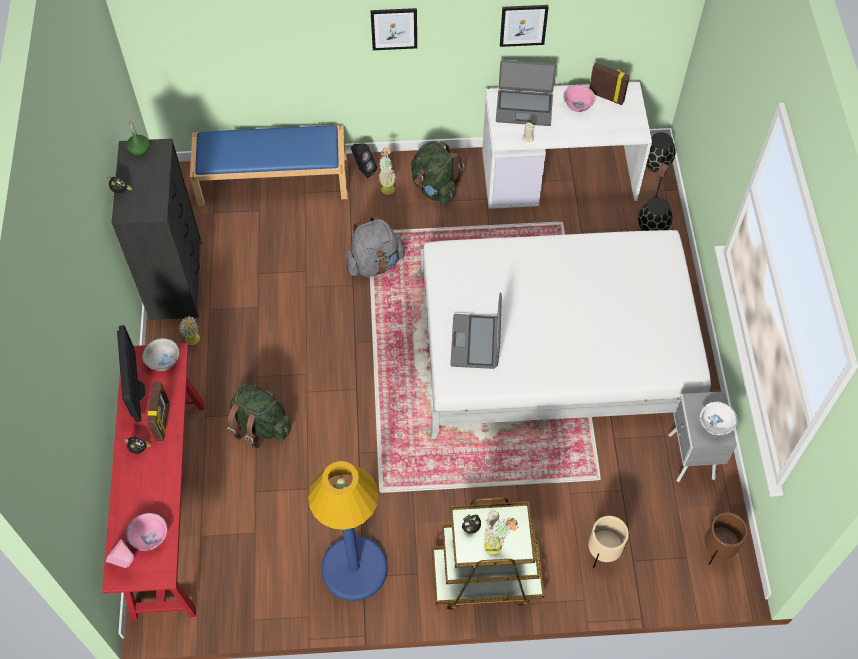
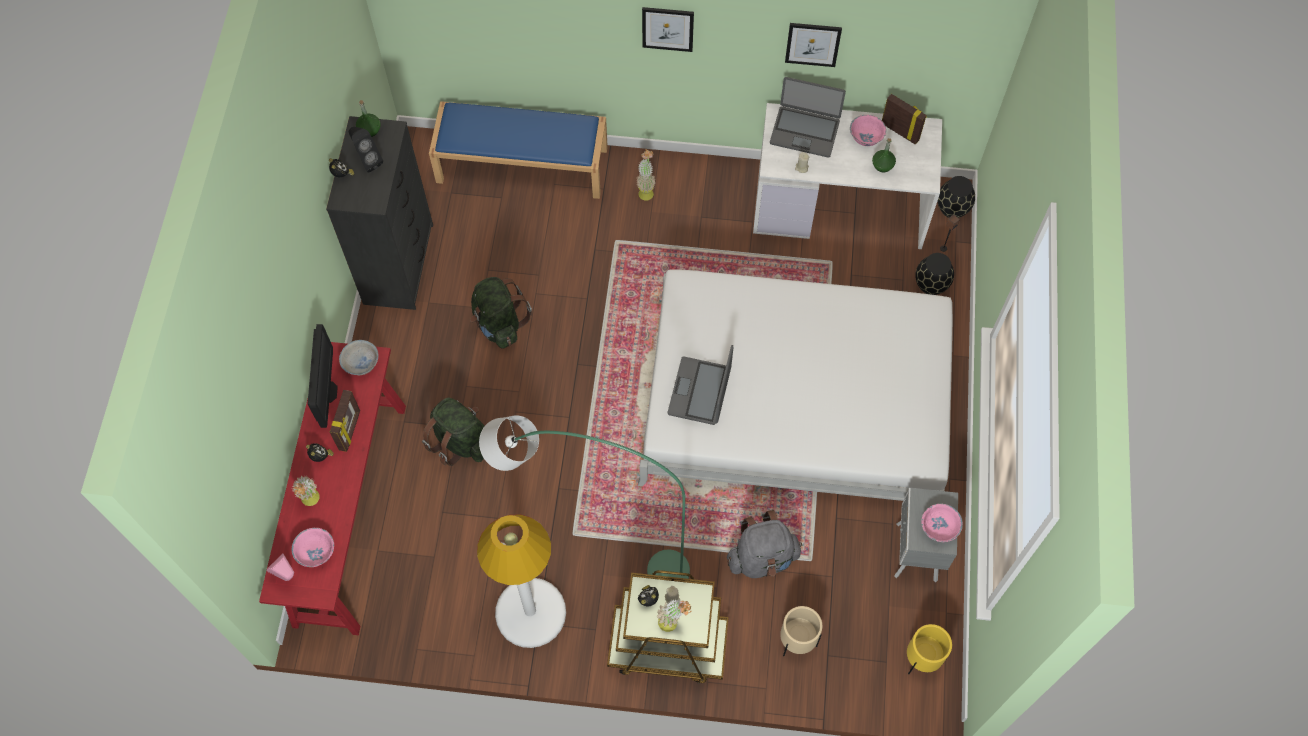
camera: 10 degrees right, 5 degrees up
potted plant [179,316,200,345] -> potted plant moved to [292,476,320,506]
blue floor lamp [308,461,388,601] -> white floor lamp [477,514,566,648]
grey backpack [345,215,405,277] -> grey backpack moved to [727,510,802,578]
black speaker [351,143,377,178] -> black speaker moved to [349,127,383,173]
green backpack [411,141,465,204] -> green backpack moved to [470,277,532,349]
white bowl [700,402,738,435] -> pink bowl [921,503,963,542]
brown planter [705,512,748,565] -> yellow planter [907,624,952,674]
none -> green floor lamp [479,415,690,579]
none -> green bottle [872,138,896,172]

